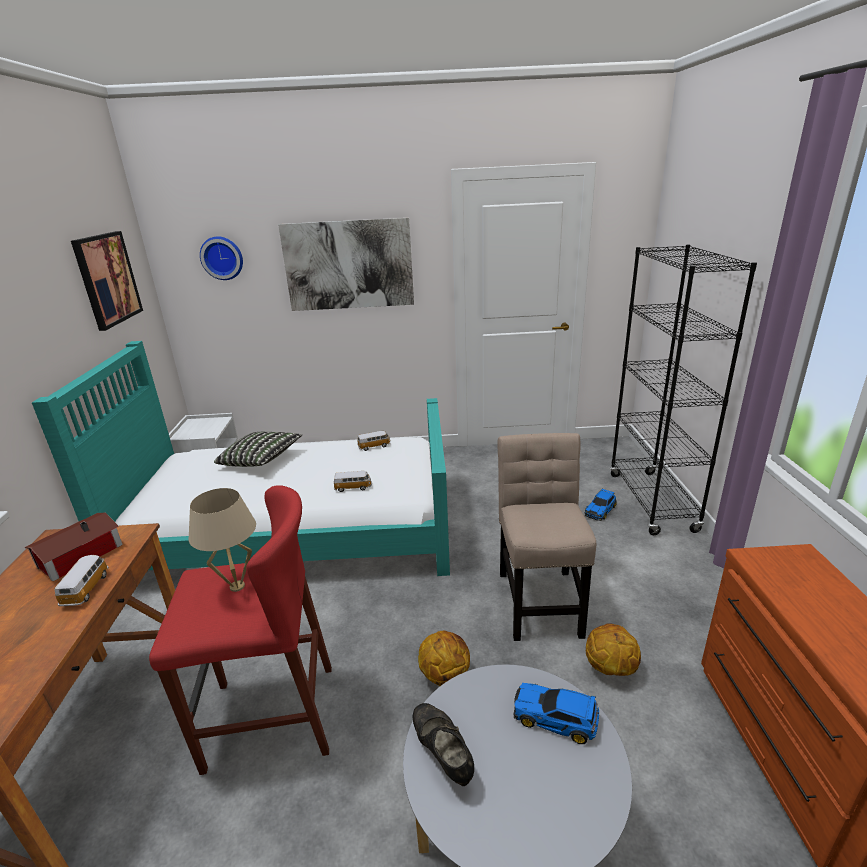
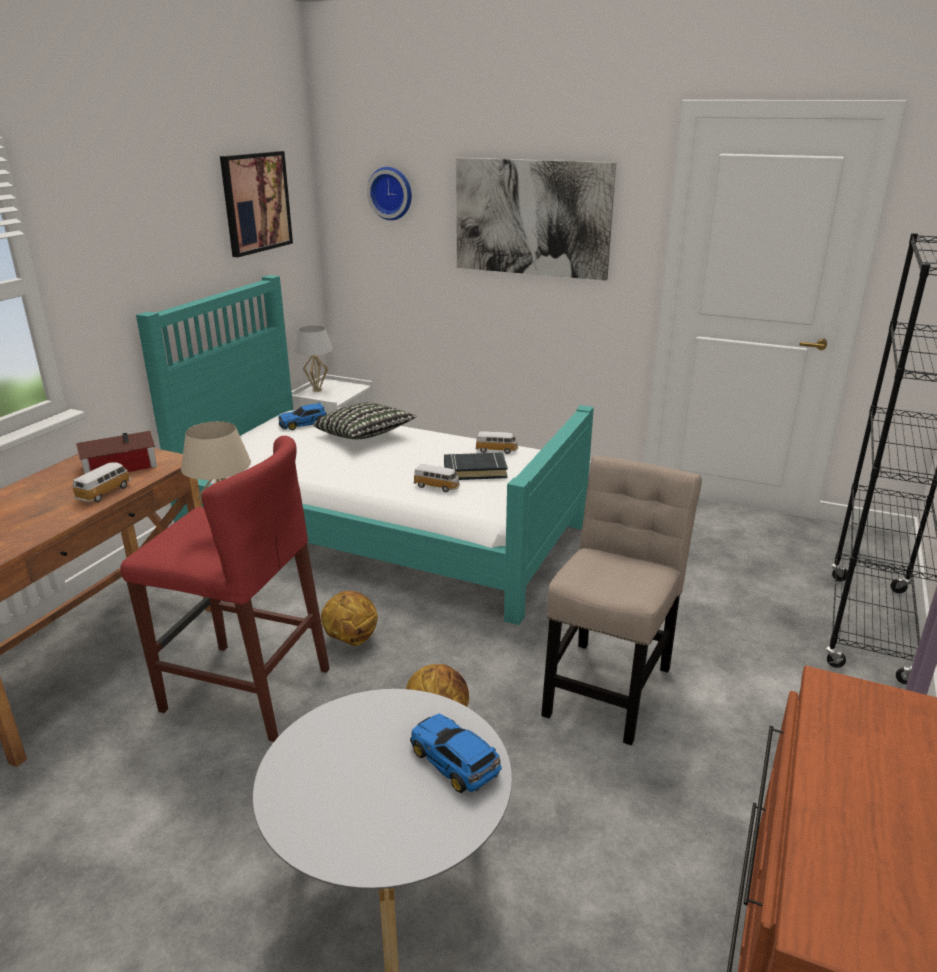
camera: 25 degrees right, 0 degrees up
black shoe [413,703,474,786] -> none
toy car [585,489,617,521] -> toy car moved to [278,402,327,430]
basketball [586,623,641,676] -> basketball moved to [321,591,378,646]
none -> white table lamp [294,326,333,392]
none -> black book [444,452,508,480]

